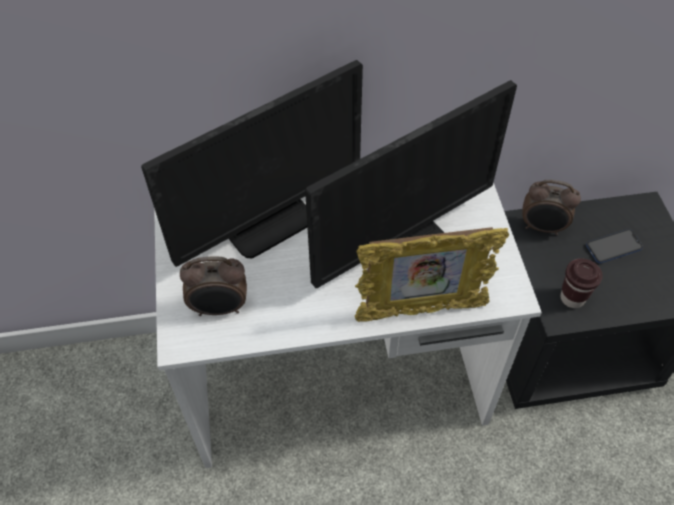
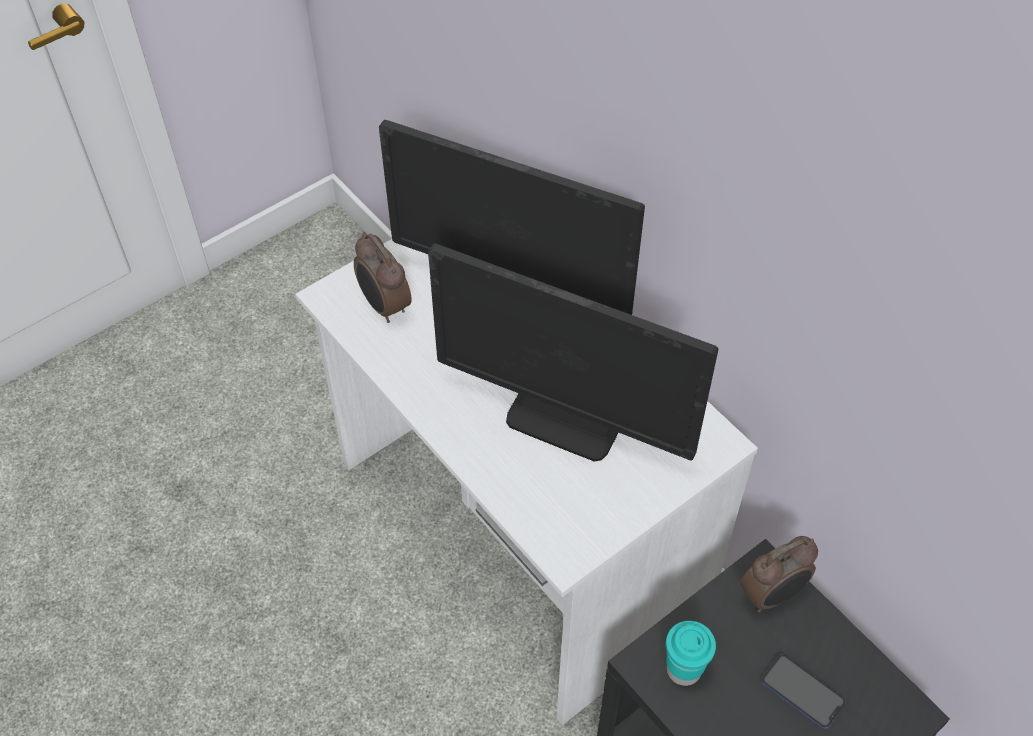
camera: 60 degrees right, 0 degrees up
picture frame [355,227,509,322] -> none
alarm clock [522,180,581,235] -> alarm clock turned 105 degrees counterclockwise [740,536,818,612]
brown cup [561,258,603,308] -> turquoise cup [666,621,716,686]

